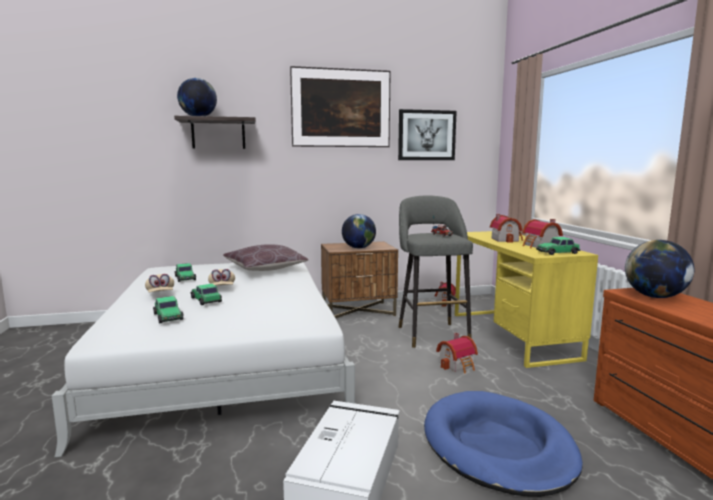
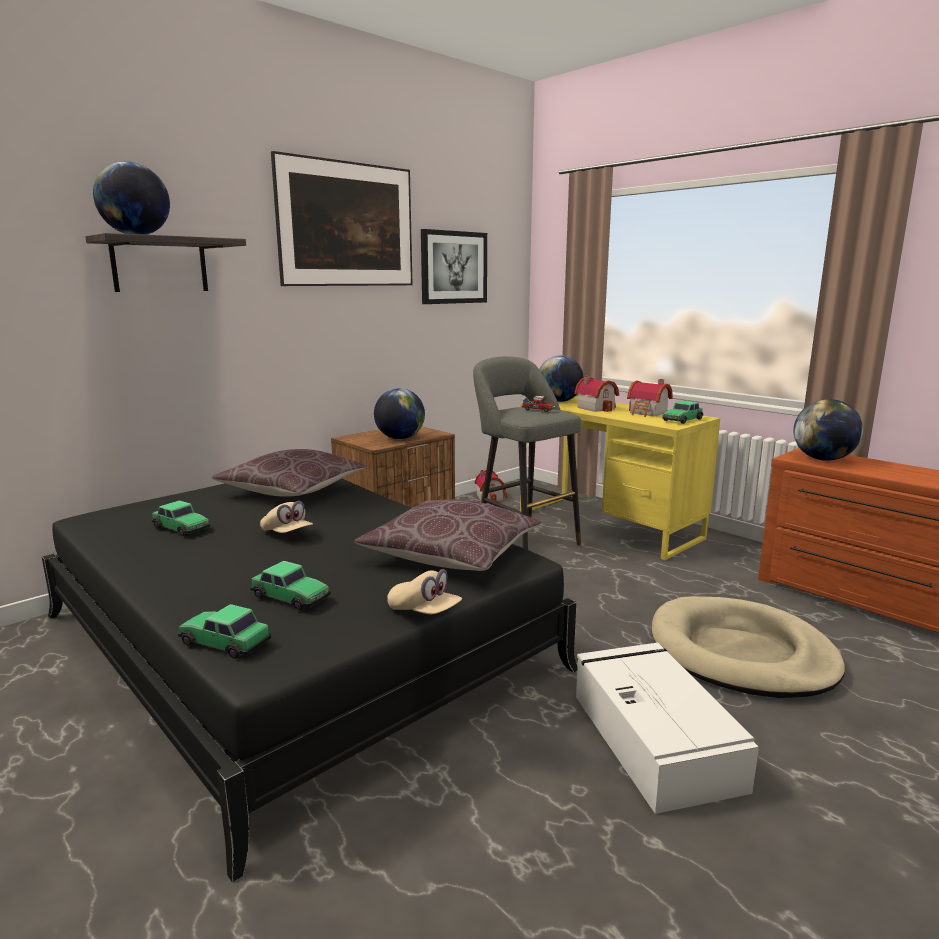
camera: 30 degrees left, 5 degrees up
white bed [52,262,355,458] -> black bed [42,479,578,883]
beige cap [145,274,174,292] -> beige cap moved to [387,569,462,614]
toy car [190,284,222,305] -> toy car moved to [177,604,272,659]
blue dog bed [424,391,583,497] -> beige dog bed [652,596,845,698]
toy house [436,333,478,373] -> none
none -> brown pillow [354,499,542,571]
none -> globe [539,355,584,402]

